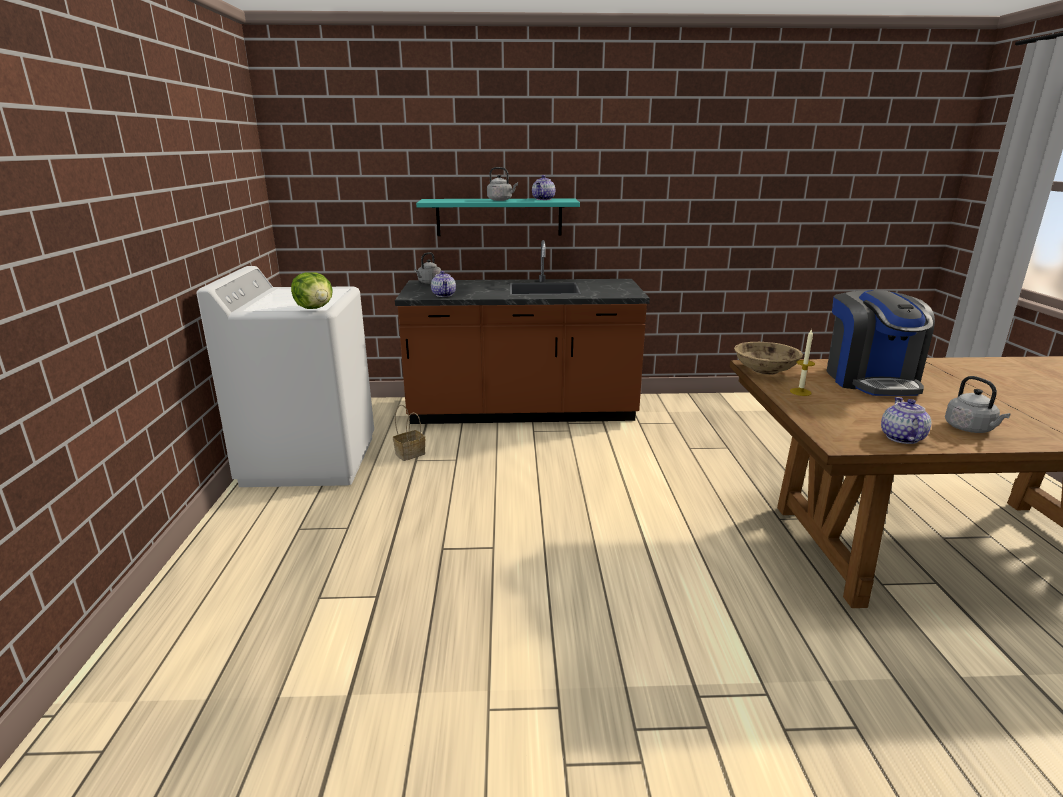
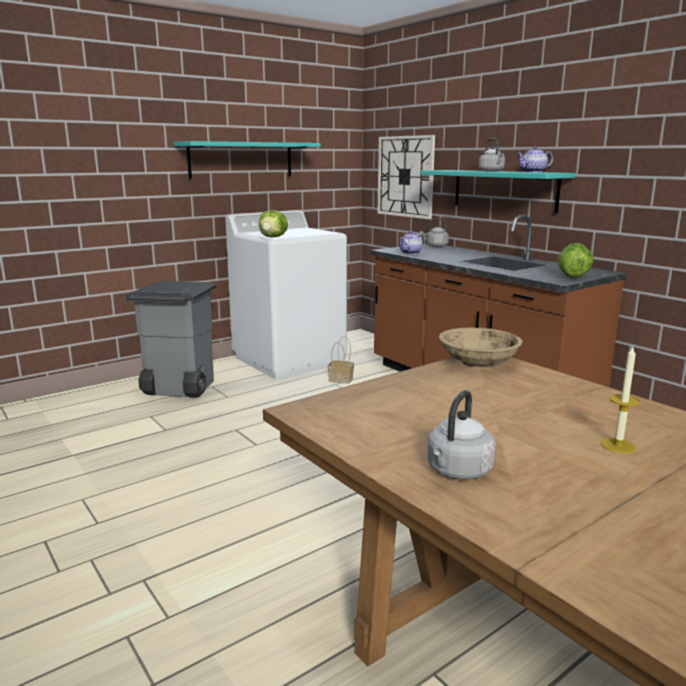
camera: 55 degrees right, 5 degrees down
candle [790,329,815,396] -> candle moved to [601,347,641,454]
coffee machine [827,290,935,396] -> none
teapot [881,397,931,444] -> none
none -> grey trash can [126,281,216,398]
none -> turquoise shelf [174,141,321,178]
none -> wall clock [377,135,435,219]
none -> lettuce [558,243,593,278]

